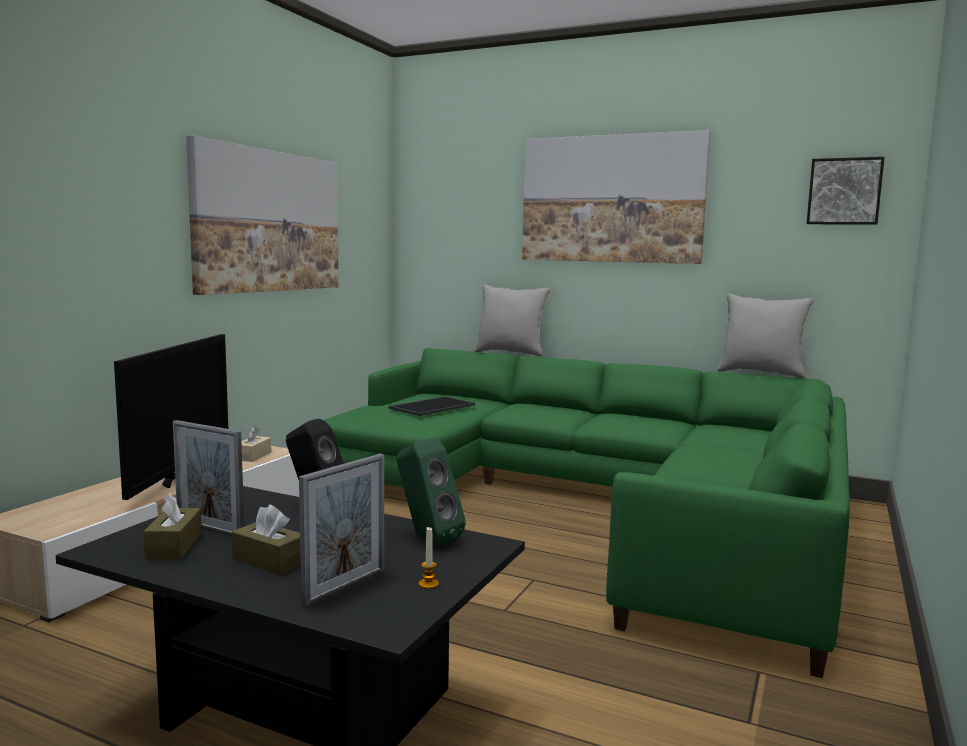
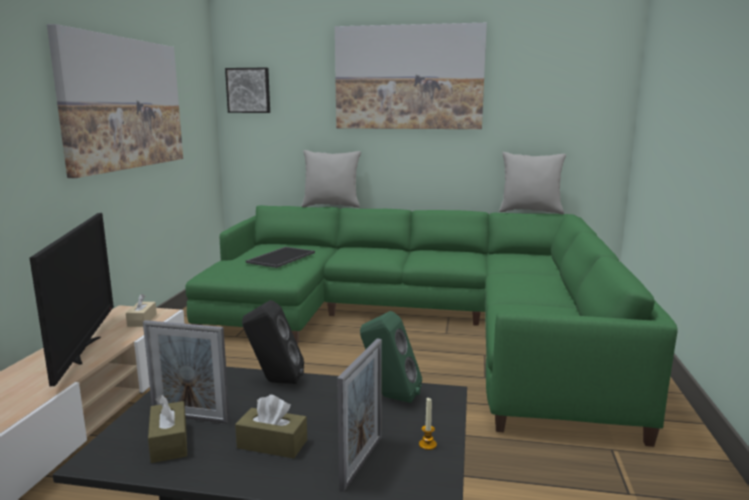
camera: 15 degrees left, 5 degrees up
picture [807,157,885,225] -> picture moved to [225,68,270,113]

